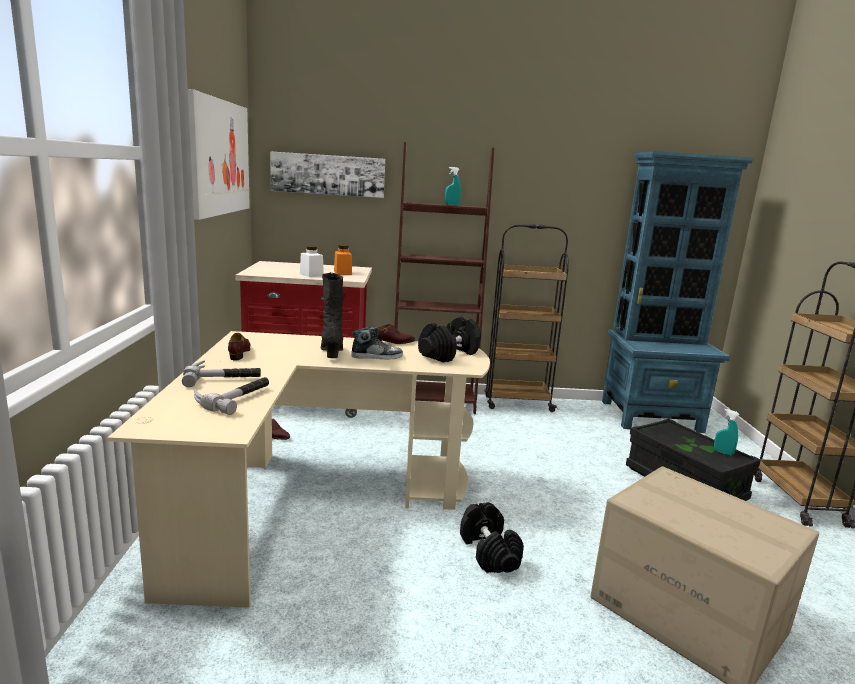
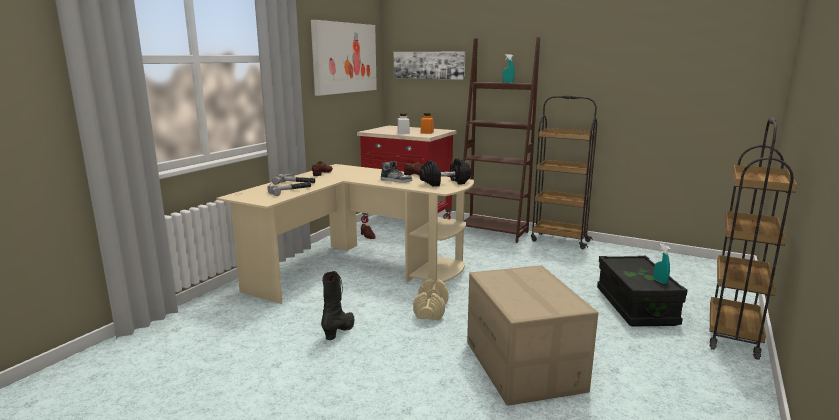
camera: 30 degrees right, 0 degrees up
black boot [321,272,345,358] -> black boot moved to [321,271,354,340]
black dumbbell [460,502,524,573] -> beige dumbbell [413,279,449,320]
blue cabinet [602,151,753,433] -> none

